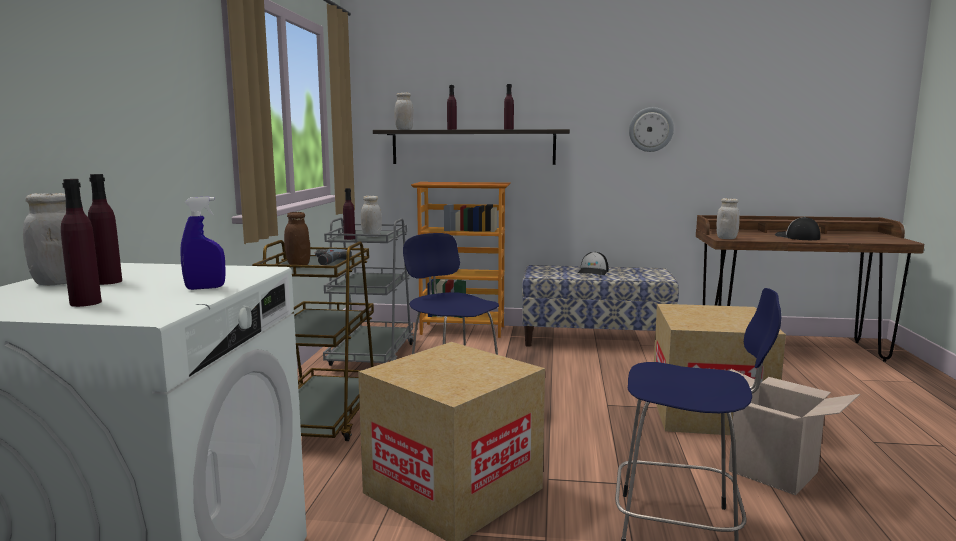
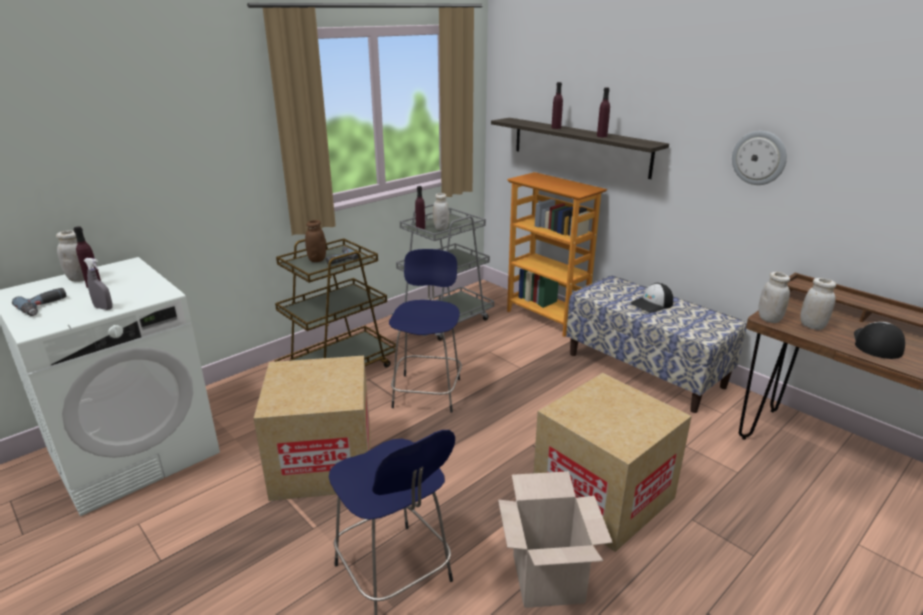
camera: 40 degrees right, 15 degrees up
purple bottle [61,179,102,307] -> power drill [12,288,67,316]
blue spray bottle [180,196,226,290] -> grey spray bottle [84,258,113,310]
white jar [394,93,414,130] -> white jar moved to [800,278,836,330]

